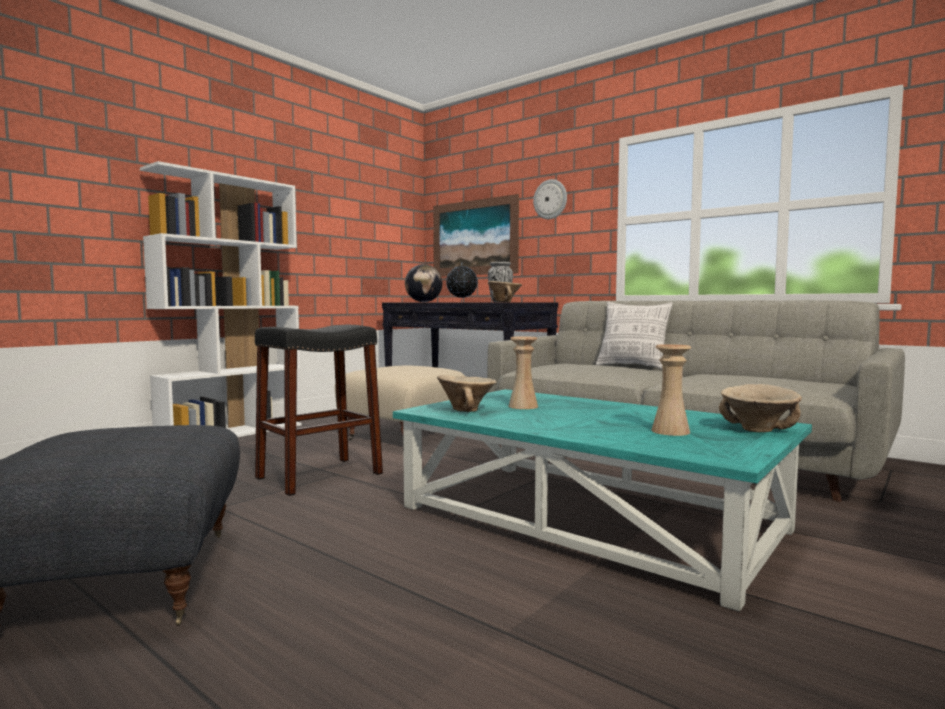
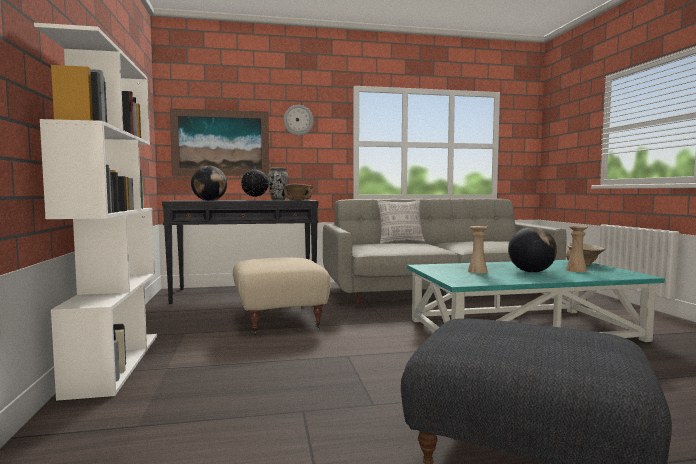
camera: 50 degrees left, 0 degrees up
black stool [255,324,383,496] -> none
beige bowl [437,375,497,412] -> none
none -> globe [508,227,557,273]

